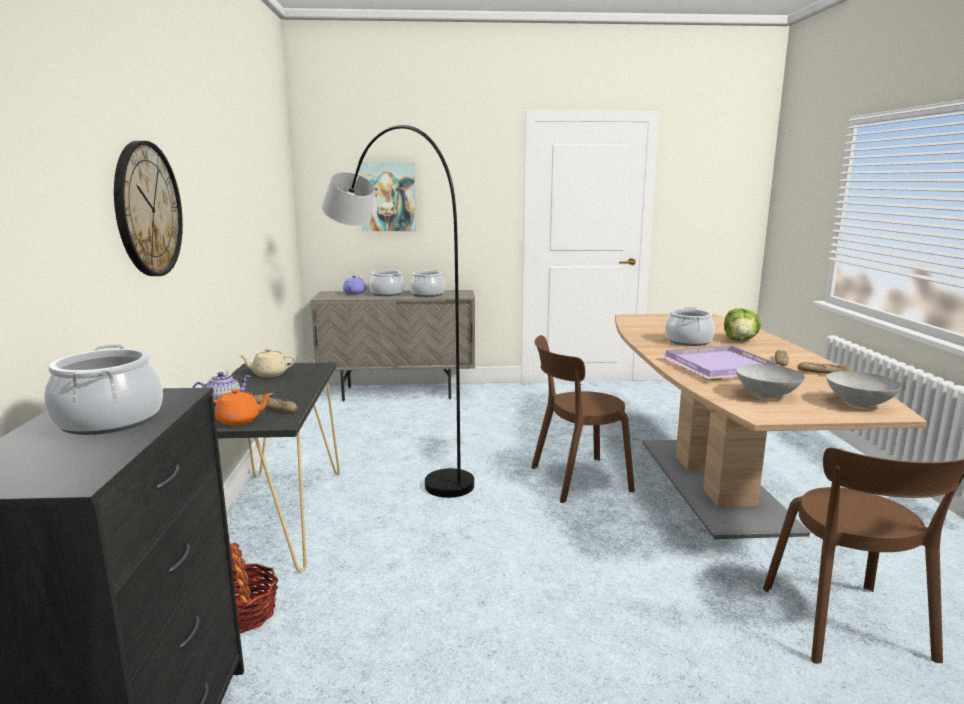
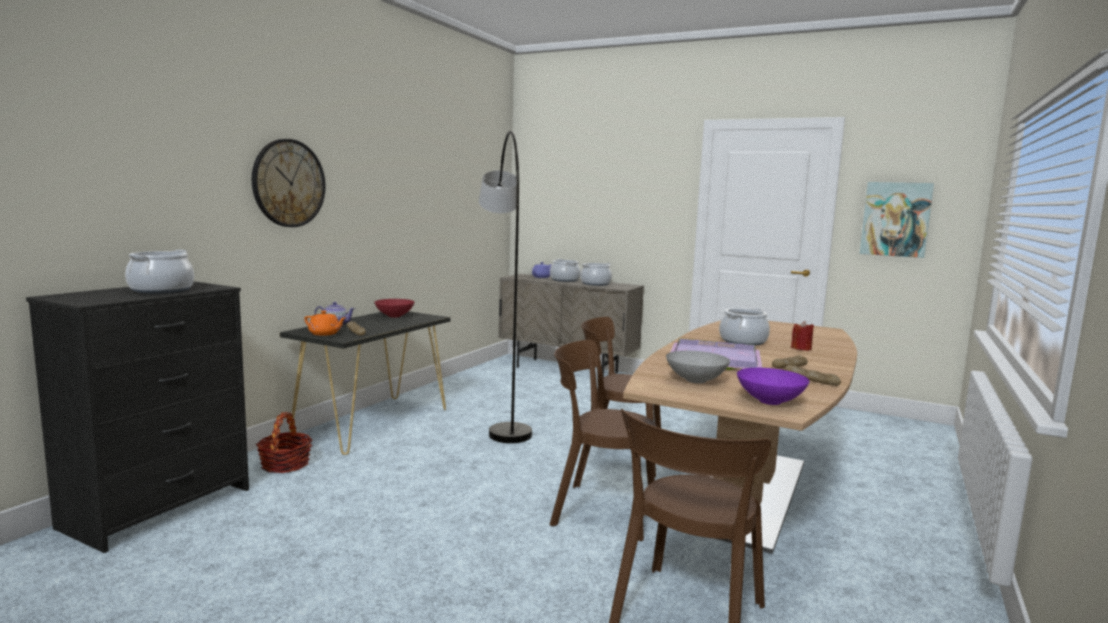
camera: 30 degrees right, 5 degrees down
beige teapot [238,348,296,377] -> red bowl [374,299,415,317]
picture [359,162,416,231] -> picture moved to [860,182,934,258]
lettuce [724,308,761,341] -> red candle [791,321,814,351]
grey bowl [826,371,902,408] -> purple bowl [737,368,810,405]
none -> brown chair [550,340,656,541]

